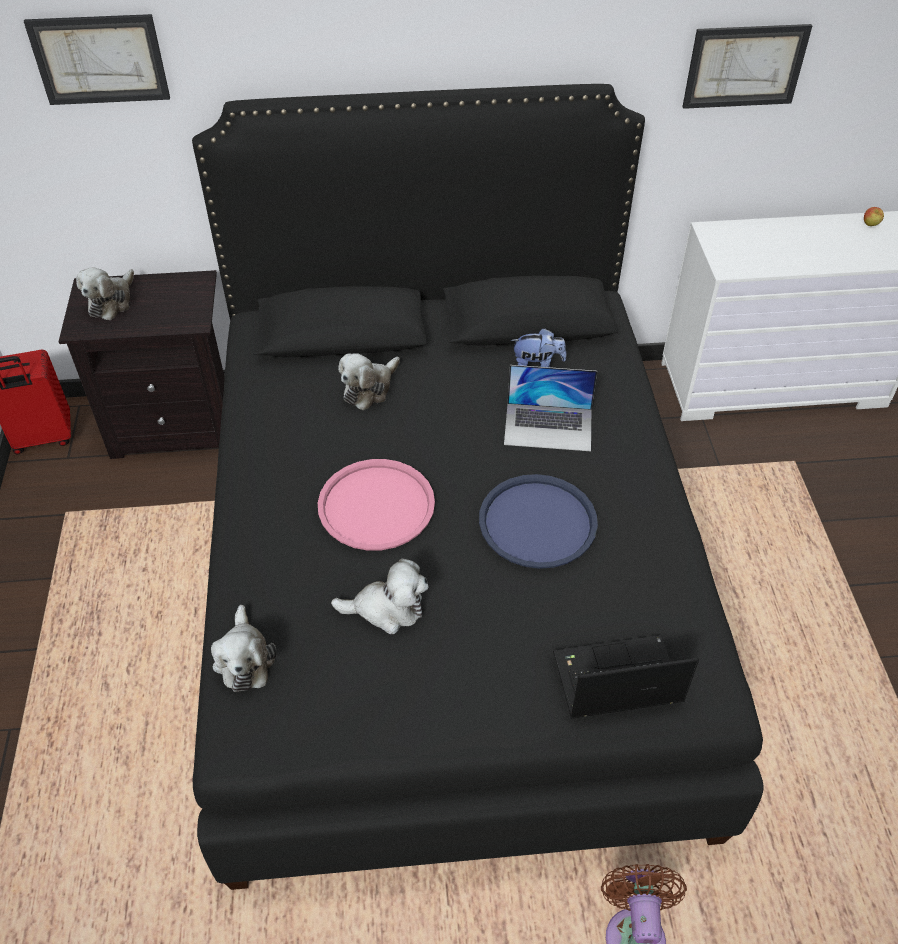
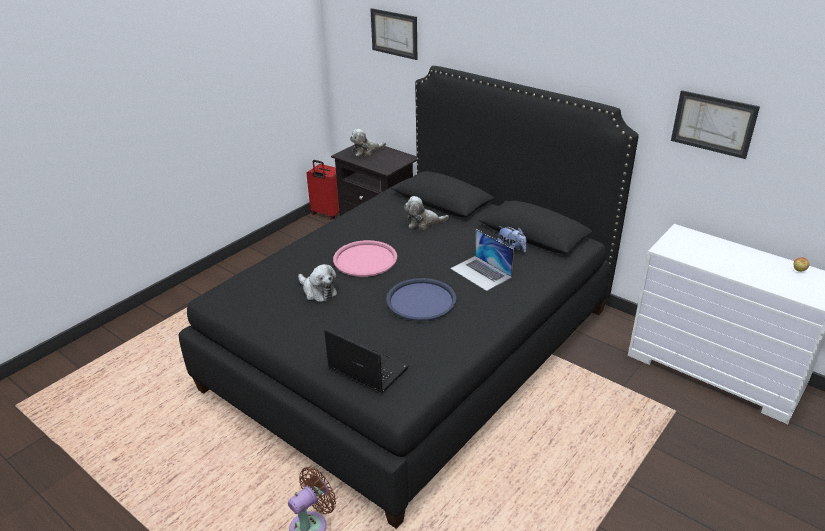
camera: 45 degrees right, 15 degrees down
plush toy [211,605,277,692] -> none

